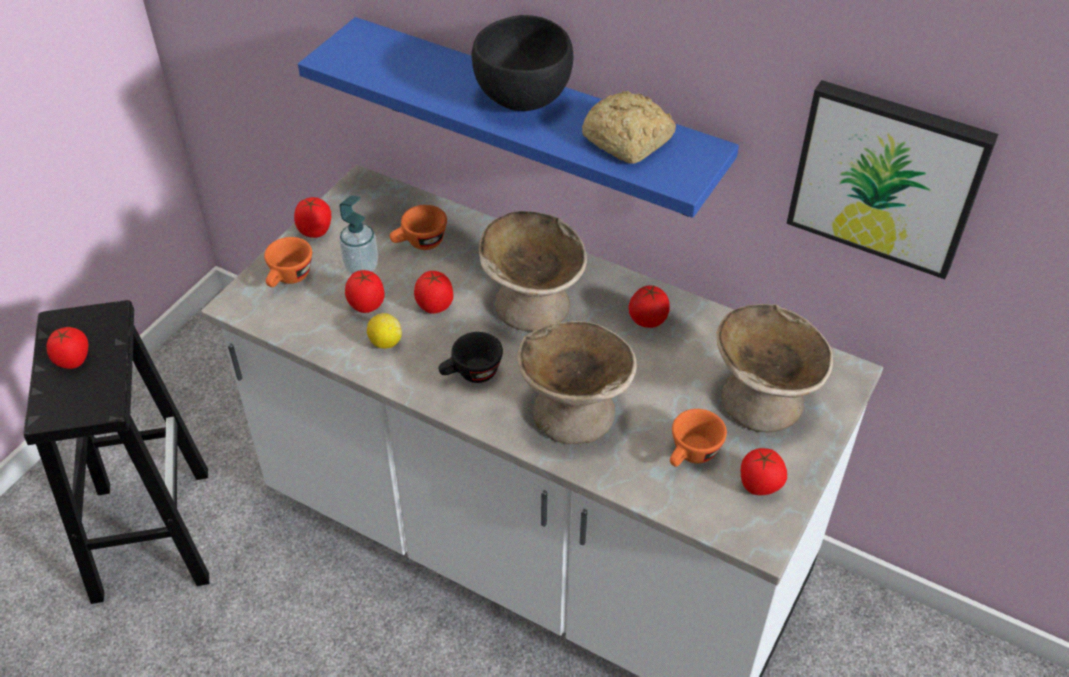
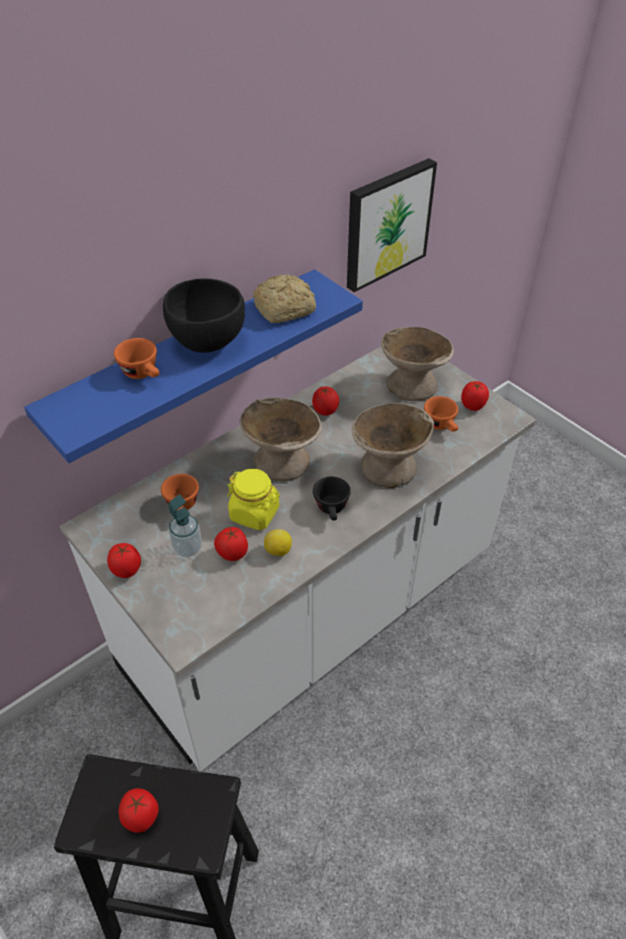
camera: 70 degrees left, 0 degrees up
orange cup [264,237,312,287] -> orange cup moved to [114,338,159,379]
tomato [414,271,453,314] -> yellow jar [227,469,280,530]

